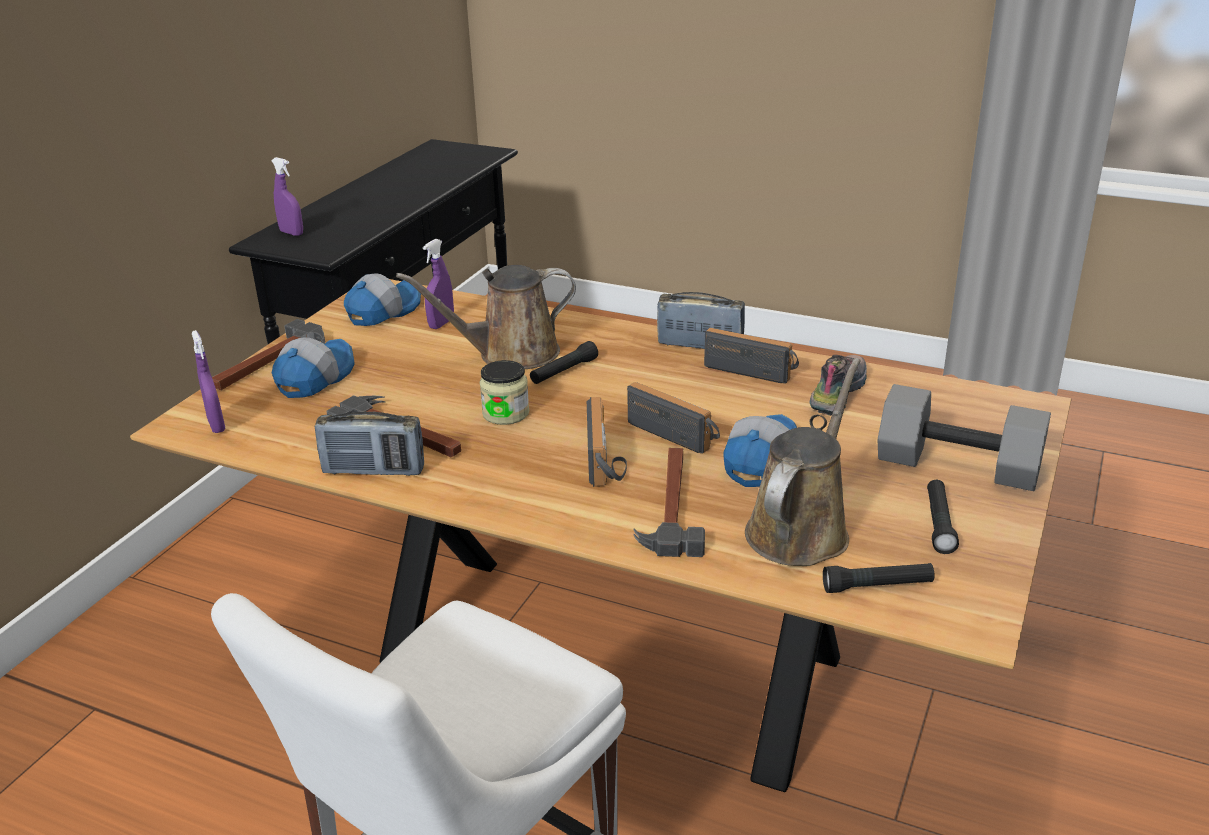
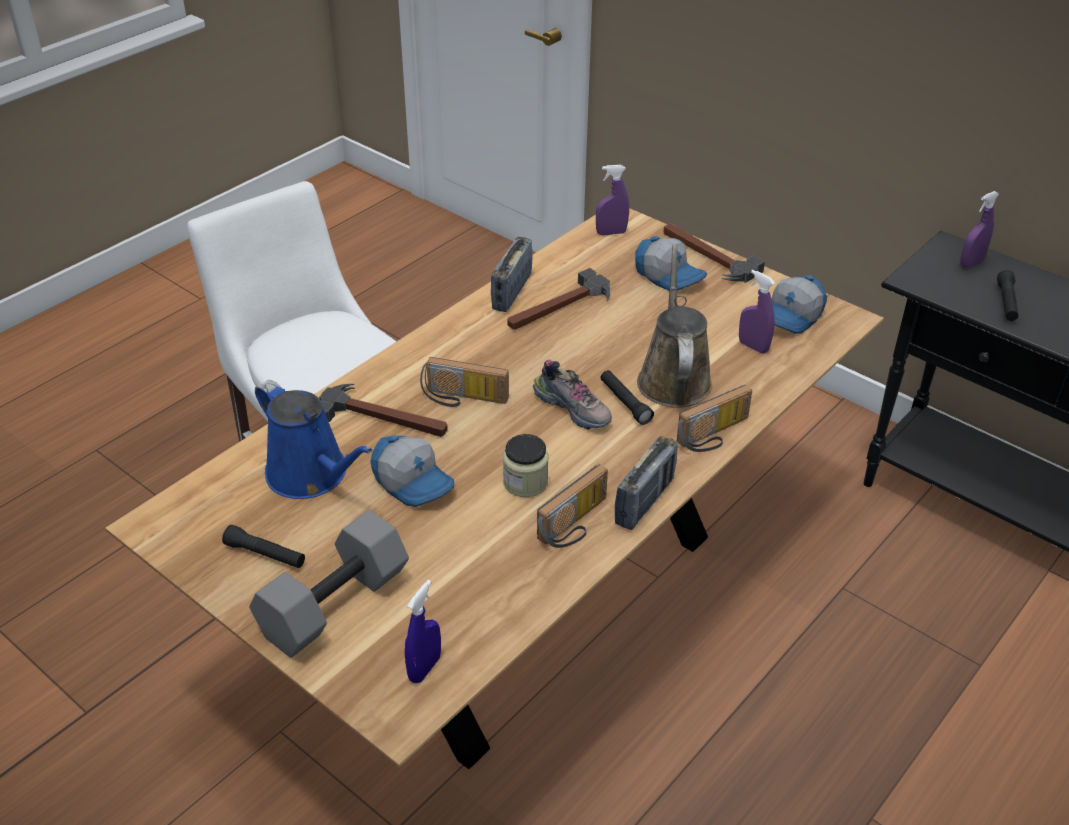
camera: 105 degrees right, 10 degrees up
cap [344,273,421,326] -> cap turned 75 degrees clockwise [772,275,827,334]
jar [480,360,529,425] -> jar moved to [503,434,549,497]
radio [627,382,720,454] -> radio moved to [677,385,752,452]
brown watering can [745,358,861,566] -> blue watering can [255,380,372,499]
shoe [809,355,867,416] -> shoe moved to [533,359,612,430]
black flashlight [823,563,934,593] -> black flashlight moved to [997,270,1019,321]
none -> blue spray bottle [405,580,441,683]

